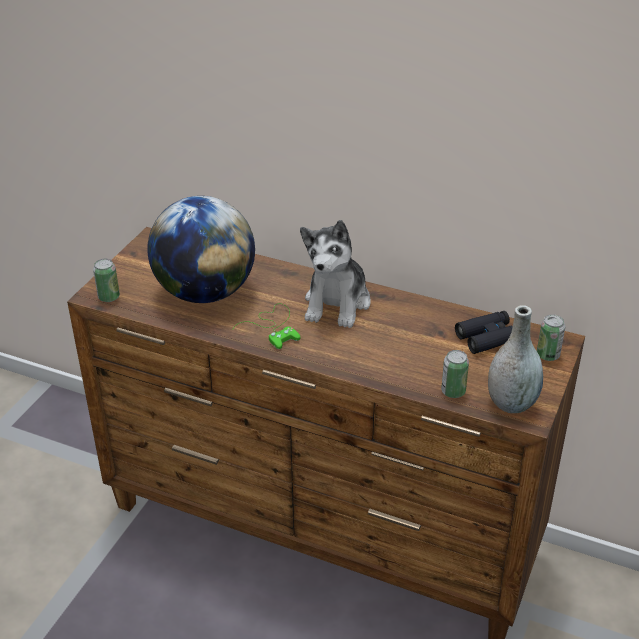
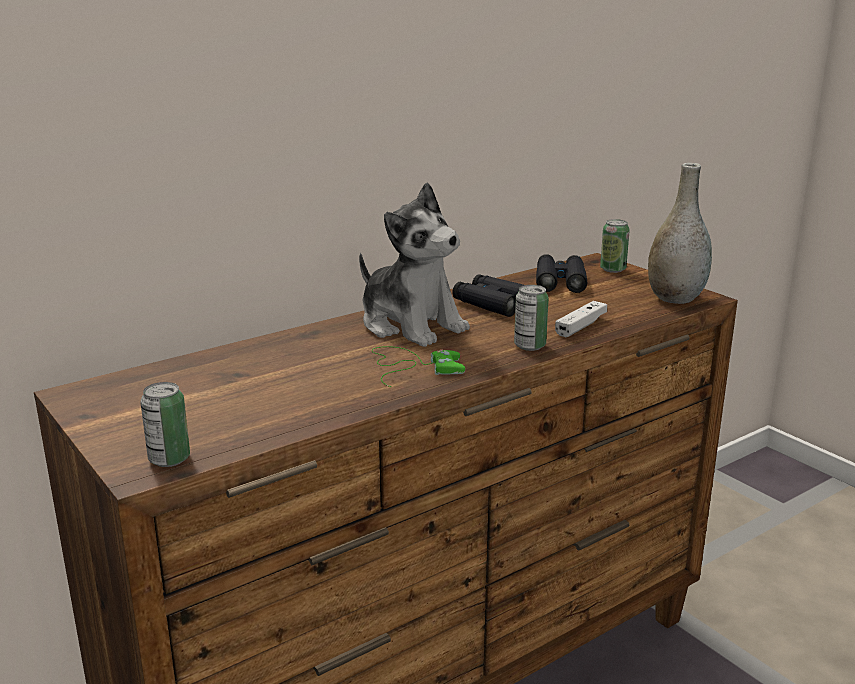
camera: 60 degrees left, 15 degrees down
globe [147,196,255,303] -> none
can [441,350,469,398] -> can moved to [514,285,549,351]
none -> black binoculars [452,274,524,317]
none -> white game controller [555,301,607,337]

